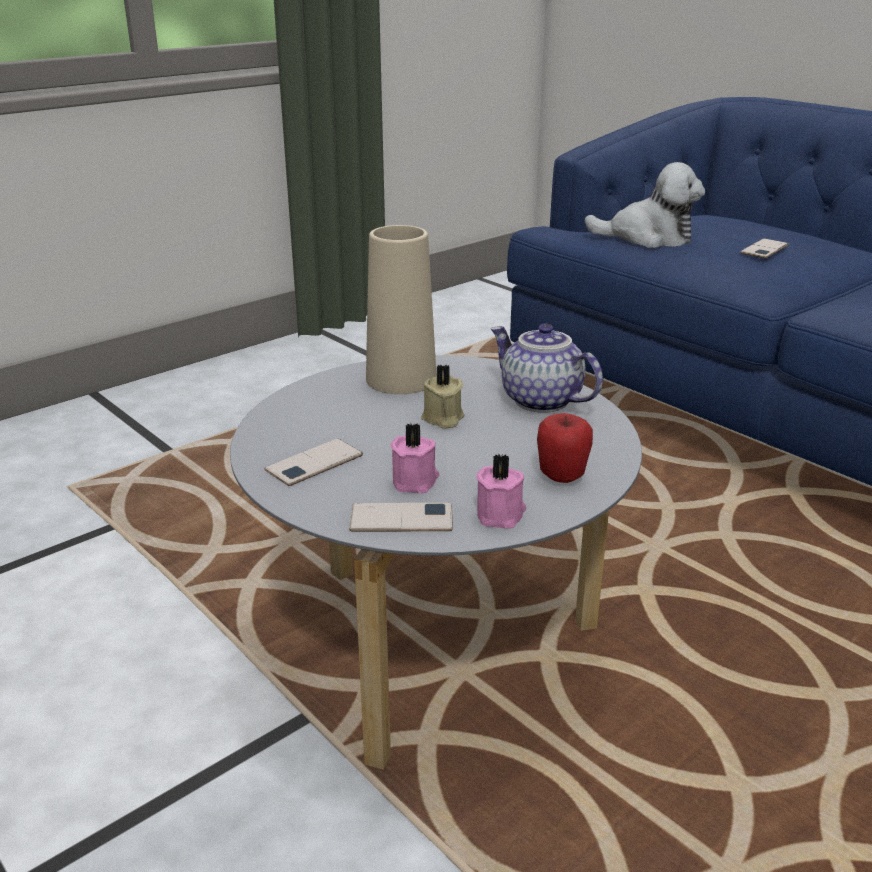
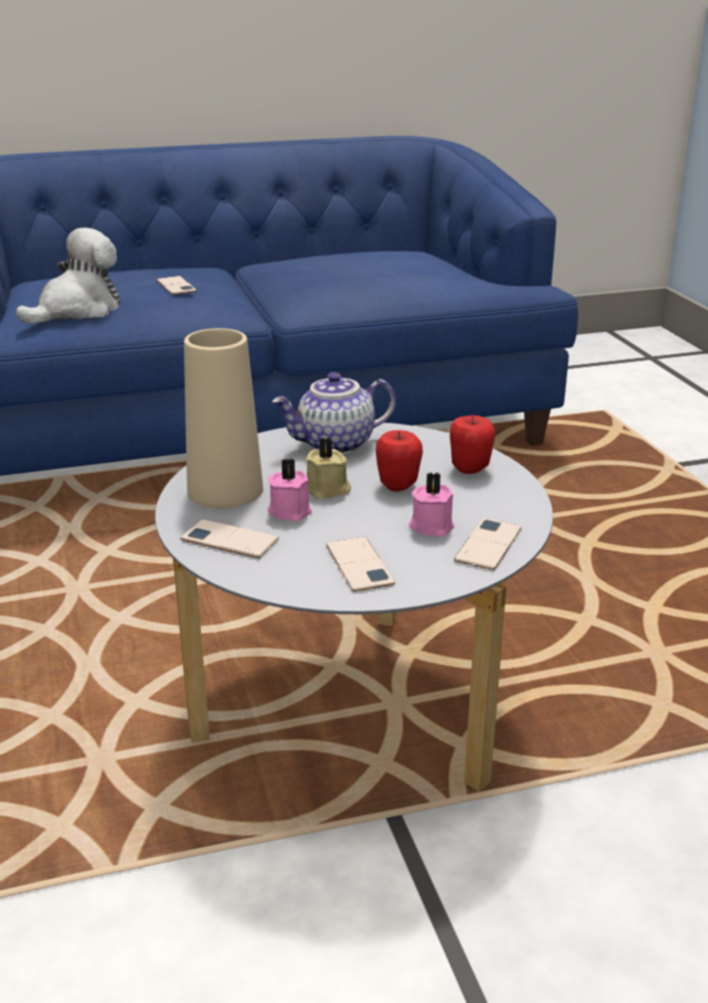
camera: 65 degrees left, 0 degrees up
pink candle [476,453,526,529] -> pink candle moved to [268,458,312,521]
none -> phone [180,519,279,558]
none -> apple [376,430,423,491]

